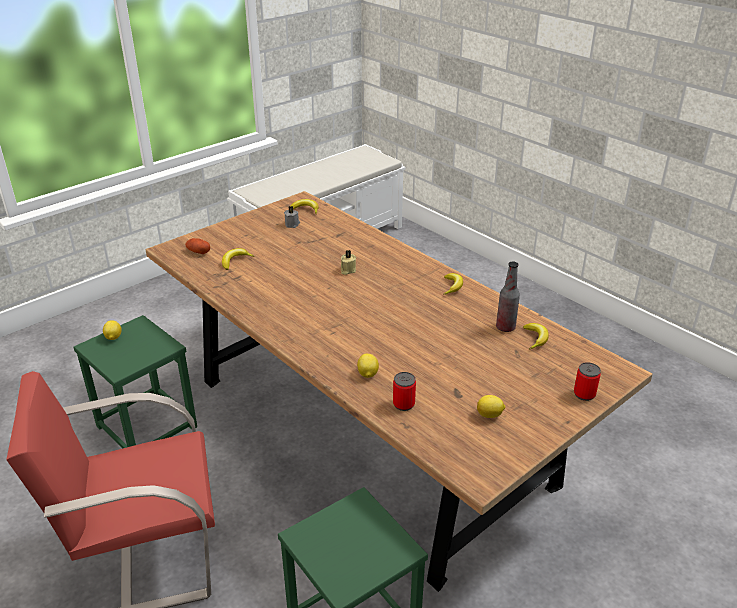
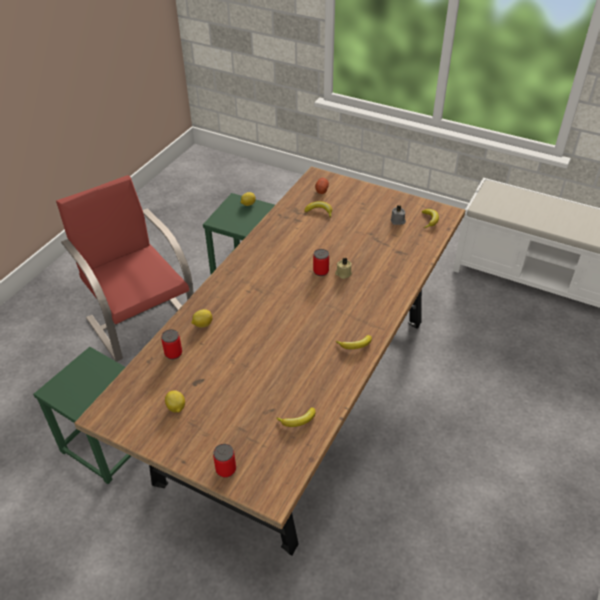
camera: 70 degrees right, 10 degrees up
bottle [496,261,520,332] -> none
none -> can [313,249,329,276]

